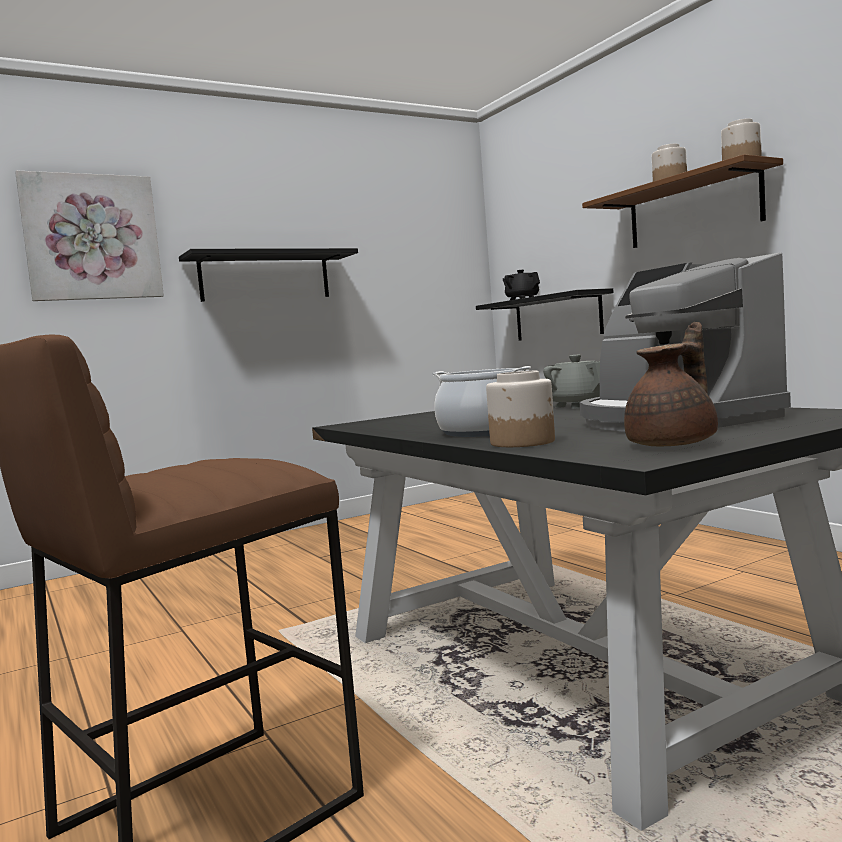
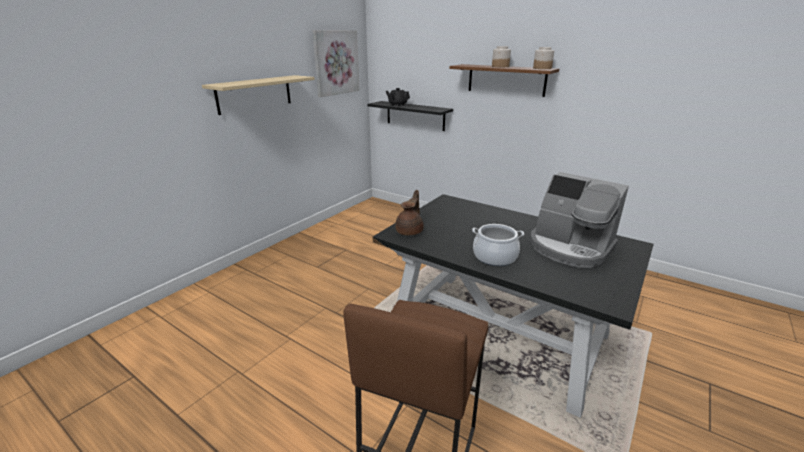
camera: 25 degrees left, 20 degrees up
picture [15,170,164,301] -> picture moved to [312,30,360,97]
black shelf [179,248,358,302] -> beige shelf [202,75,315,115]
jar [486,371,555,447] -> none
grey teapot [543,355,600,408] -> none
brown teapot [624,322,718,447] -> brown teapot moved to [395,190,424,235]

